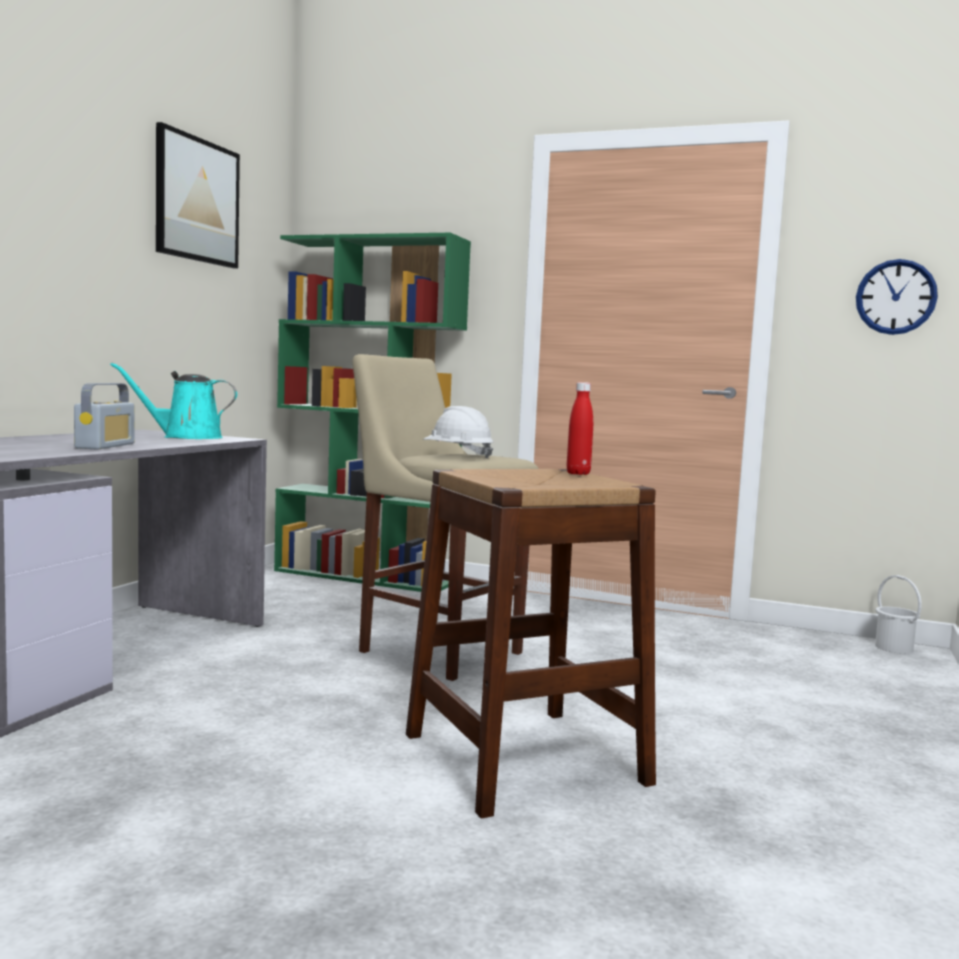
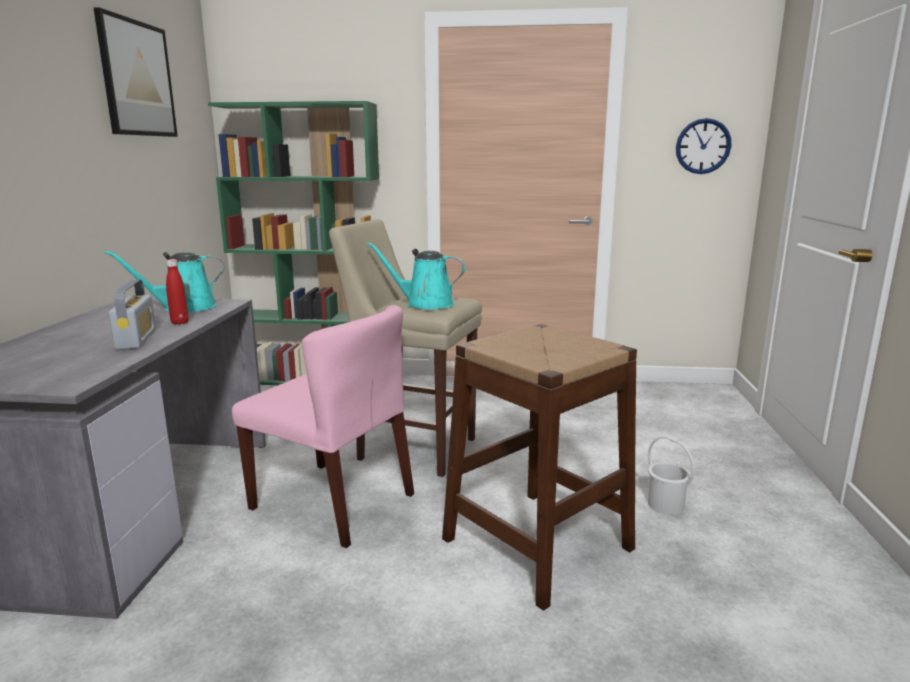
camera: 15 degrees left, 10 degrees up
white hard hat [423,406,494,459] -> turquoise watering can [367,242,466,309]
red bottle [567,382,593,475] -> red bottle moved to [166,259,189,325]
white bucket [875,575,922,654] -> white bucket moved to [648,436,695,515]
none -> pink chair [232,305,414,548]

